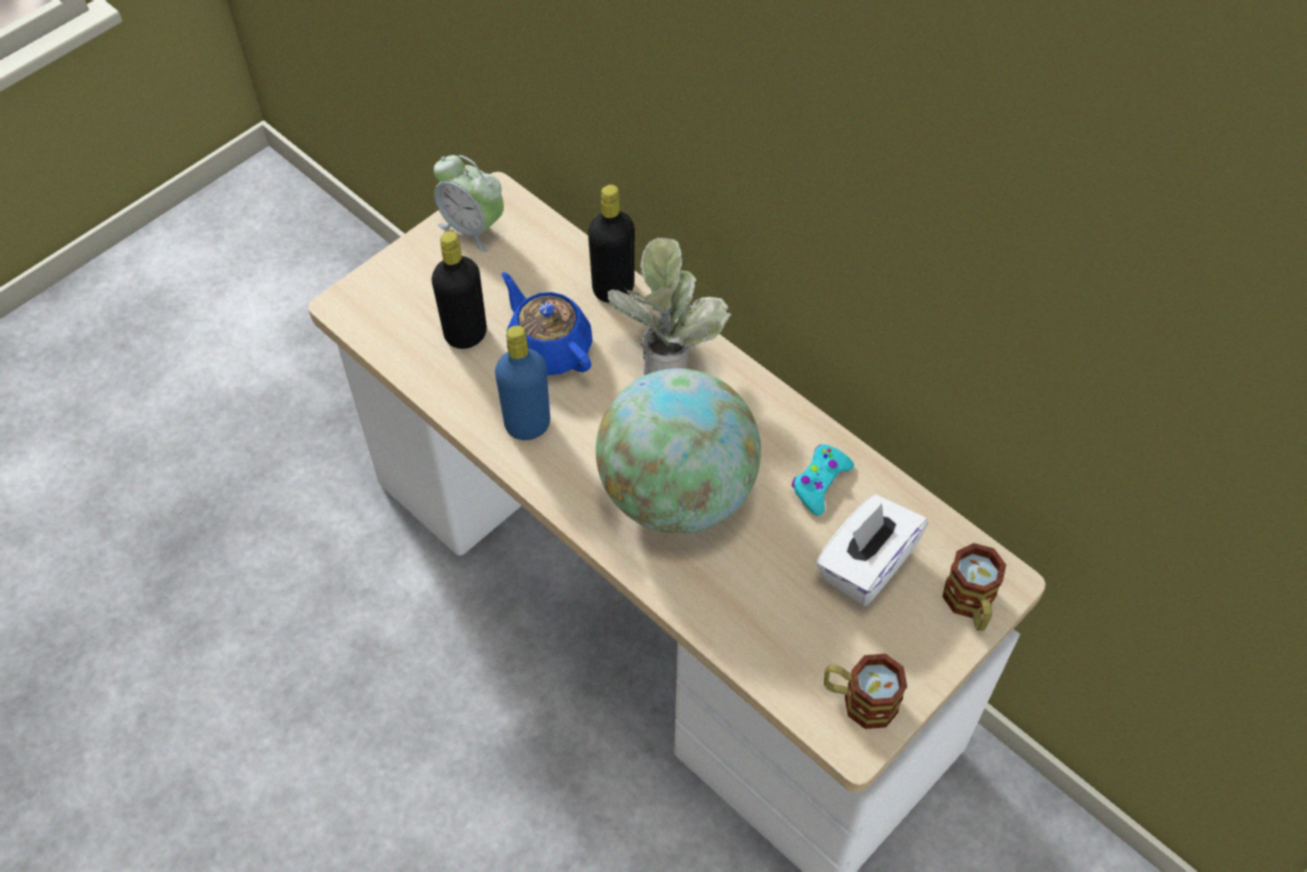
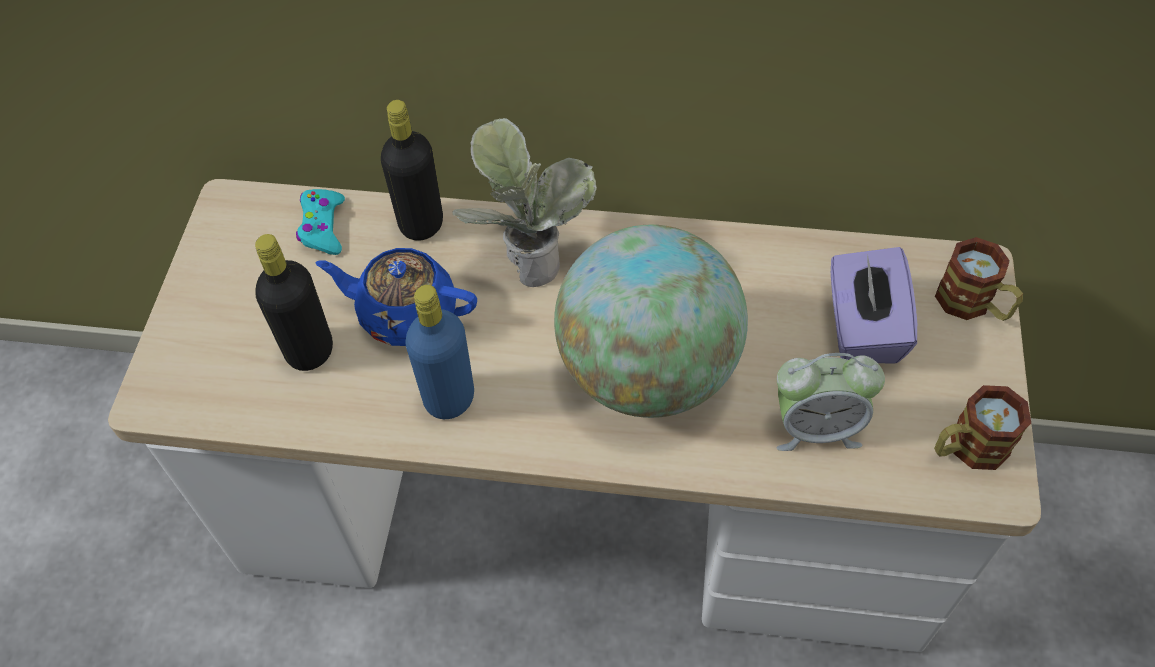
camera: 35 degrees left, 0 degrees up
alarm clock [434,155,504,252] -> alarm clock moved to [777,353,885,451]
turquoise game controller [792,444,854,516] -> turquoise game controller moved to [296,189,345,255]
white tissue box [816,494,928,606] -> purple tissue box [831,247,917,364]

